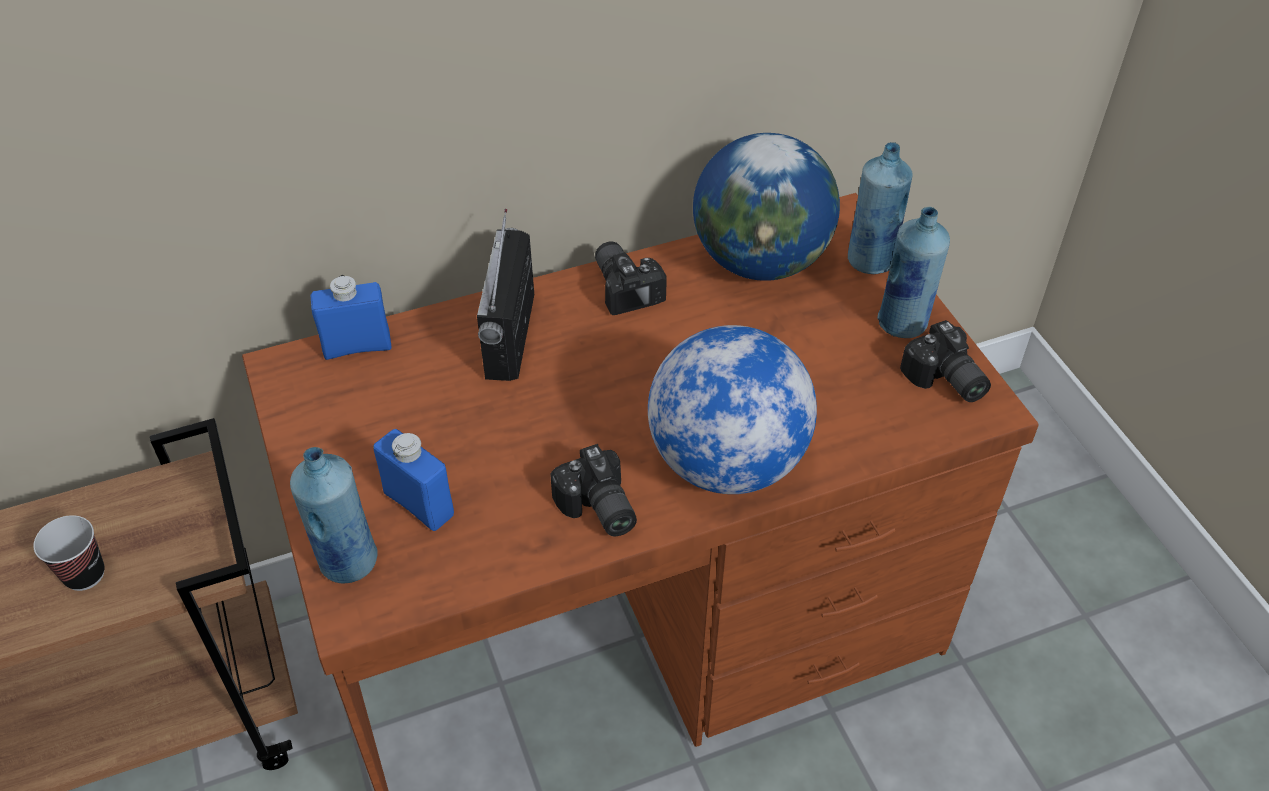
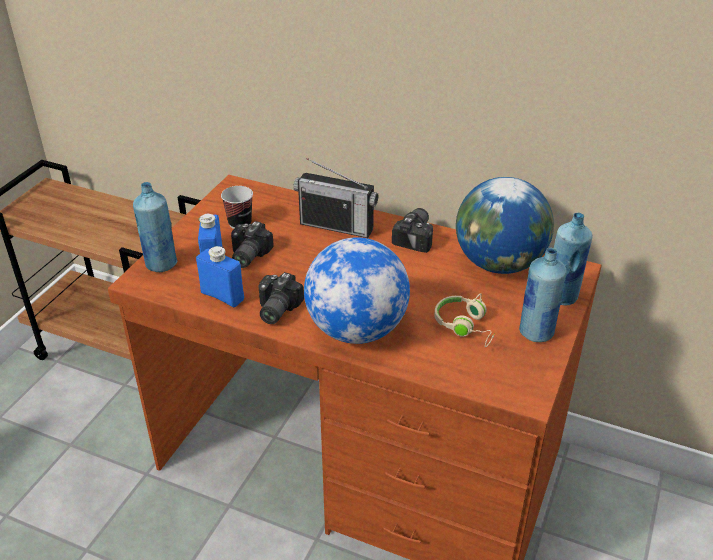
camera: 45 degrees right, 10 degrees down
cup [33,515,105,591] -> cup moved to [221,186,253,229]
blue bottle [311,275,391,360] -> blue bottle moved to [196,246,244,307]
radio [477,209,534,381] -> radio turned 120 degrees counterclockwise [293,158,378,238]
camera [900,320,991,402] -> camera moved to [231,221,274,268]
none -> beige headphones [434,293,495,347]

